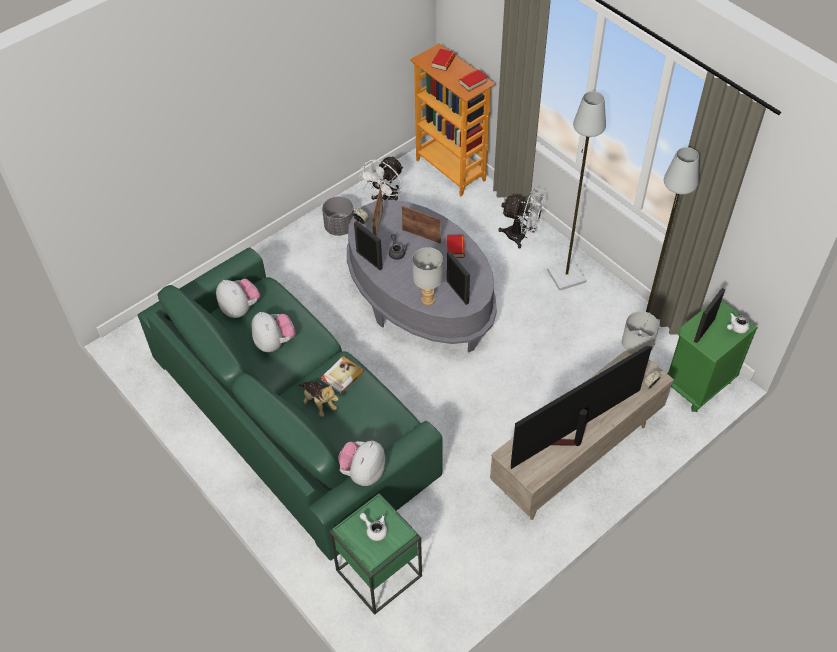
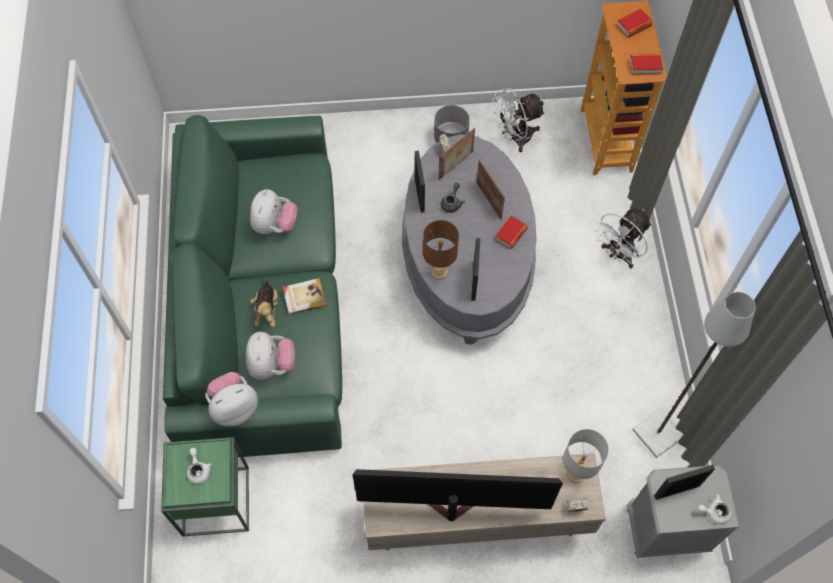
camera: 35 degrees right, 10 degrees up
plush toy [216,279,260,318] -> plush toy moved to [246,332,295,380]
grey table lamp [412,247,443,306] -> brown table lamp [423,220,459,279]
white fan [498,188,546,248] -> white fan turned 75 degrees clockwise [594,208,652,268]
grey floor lamp [547,91,606,291] -> none
green nightstand [667,301,758,412] -> grey nightstand [627,465,740,558]

